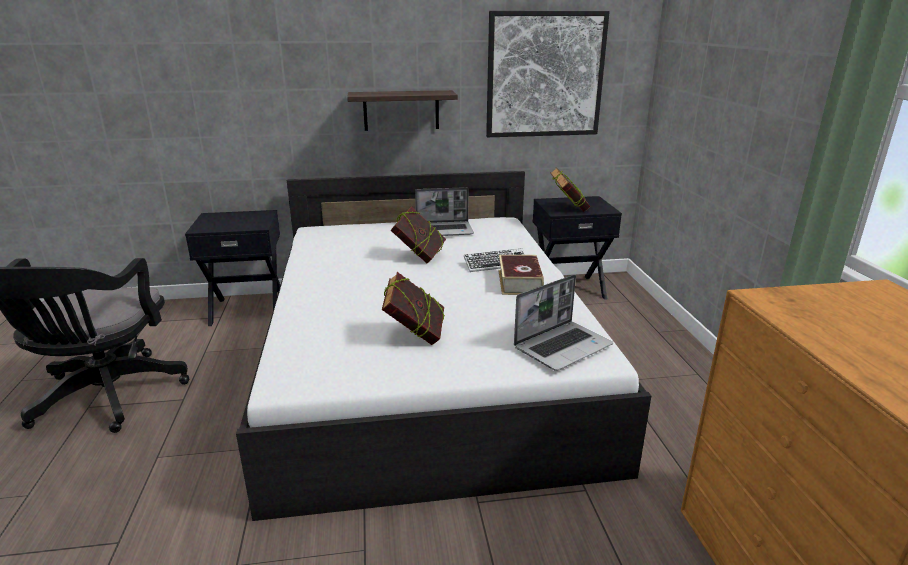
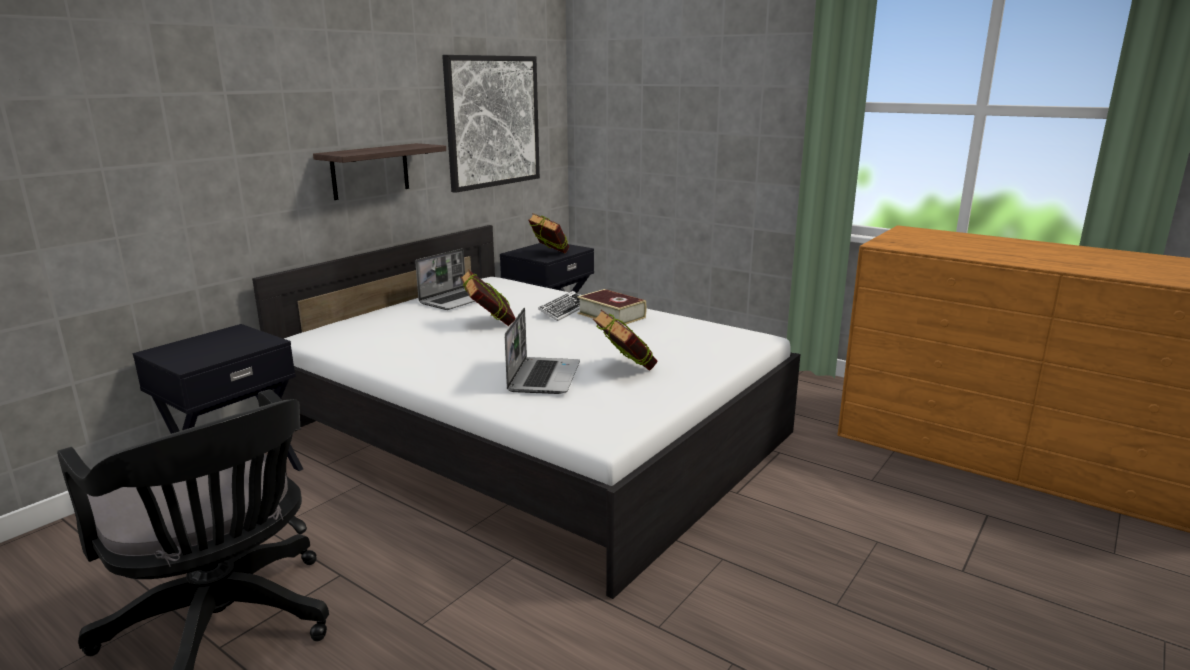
camera: 45 degrees left, 5 degrees down
laptop [514,274,613,371] -> laptop moved to [505,308,580,394]

